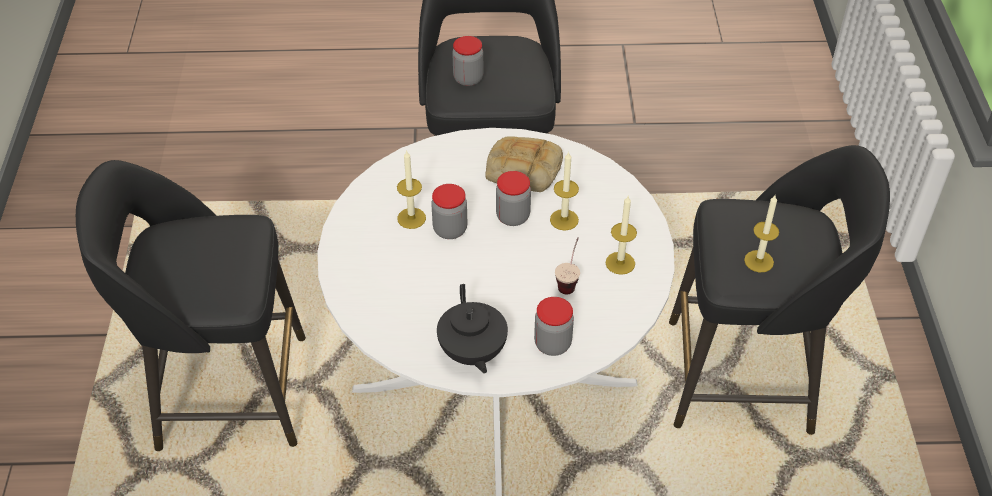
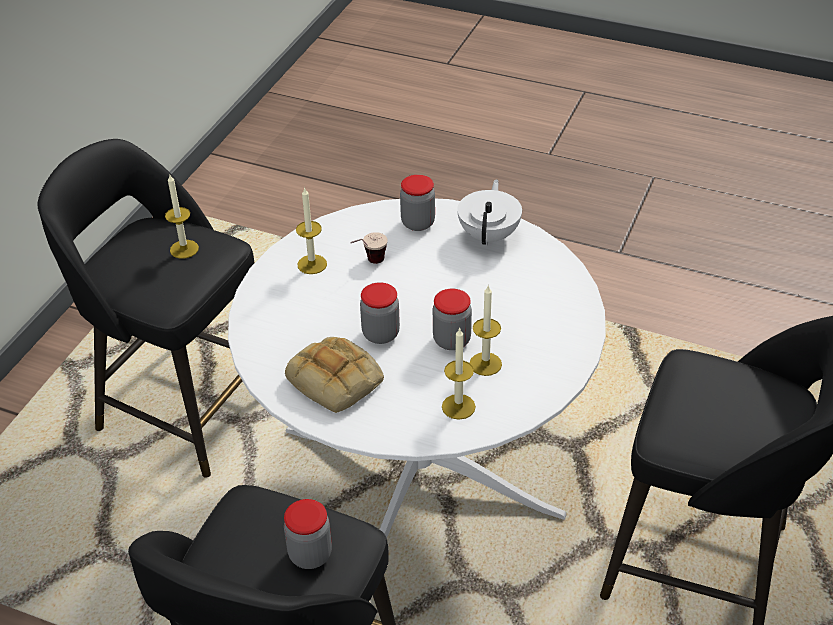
camera: 155 degrees left, 5 degrees down
black teapot [437,284,508,374] -> white teapot [457,179,522,246]
candle [550,151,579,230] -> candle moved to [442,327,476,420]

